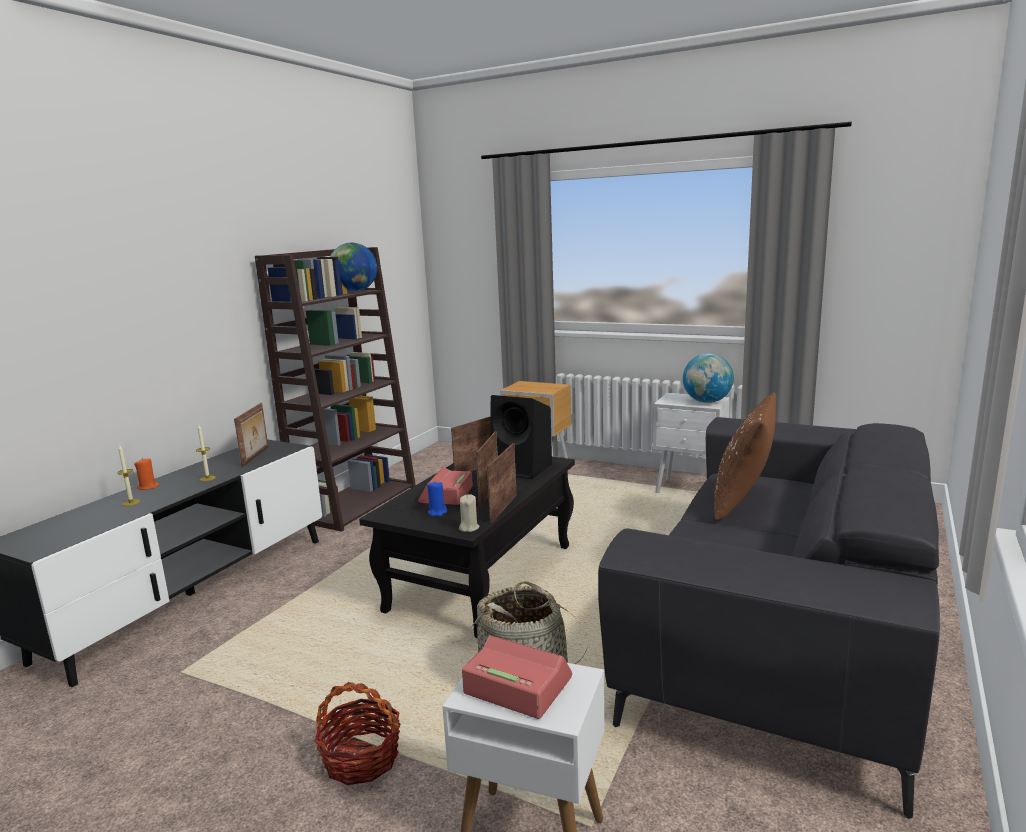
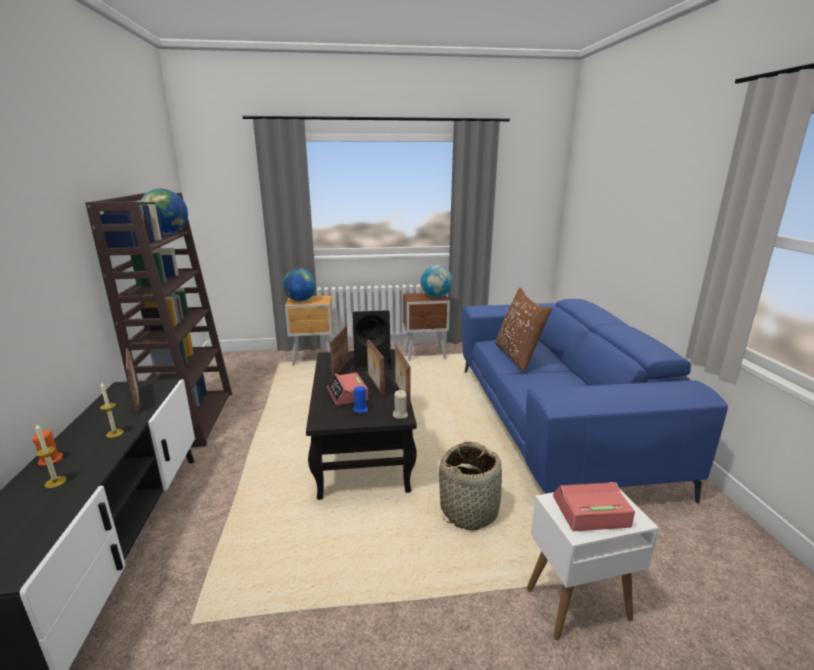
camera: 35 degrees left, 5 degrees up
basket [314,682,401,786] -> none
grey sofa [598,417,940,819] -> blue sofa [462,299,728,504]
white nightstand [653,393,730,493] -> brown nightstand [403,293,450,361]
none -> globe [283,268,316,301]

